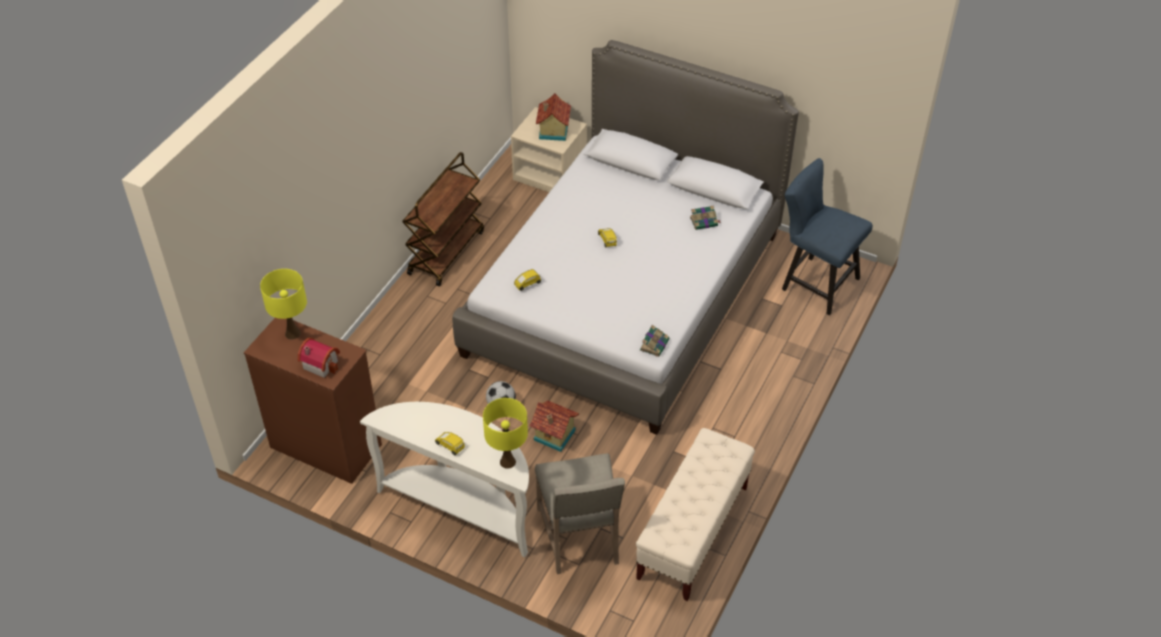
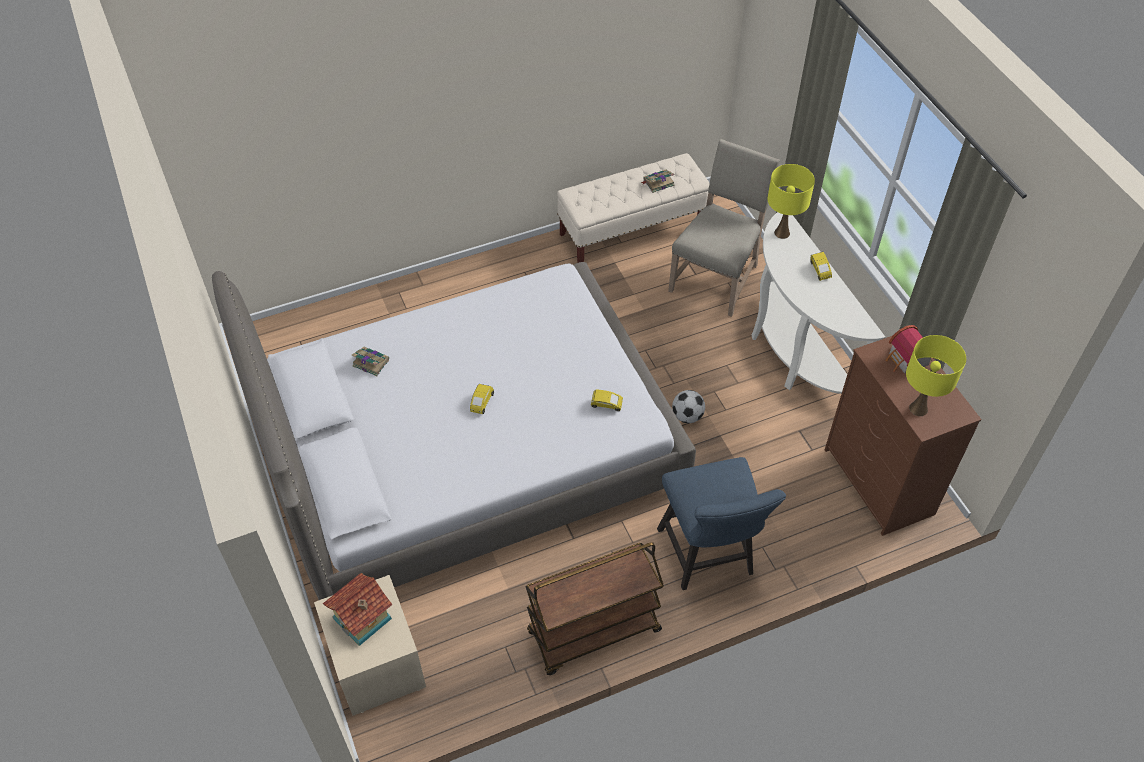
camera: 140 degrees left, 5 degrees up
toy house [530,400,579,452] -> none
book [640,325,669,357] -> book moved to [641,169,675,193]
blue chair [782,158,873,316] -> blue chair moved to [657,457,786,590]

